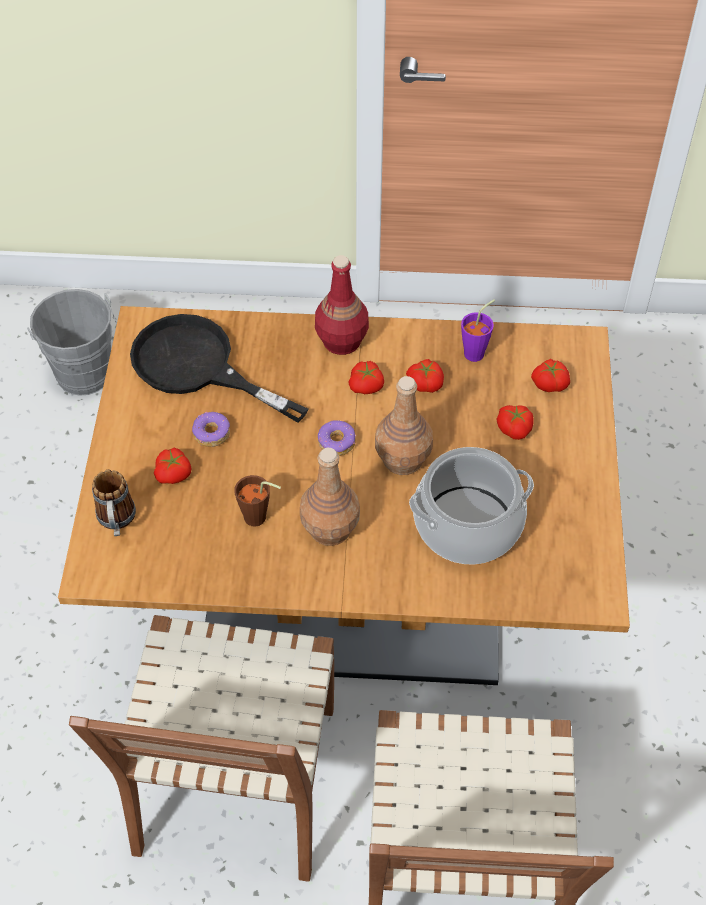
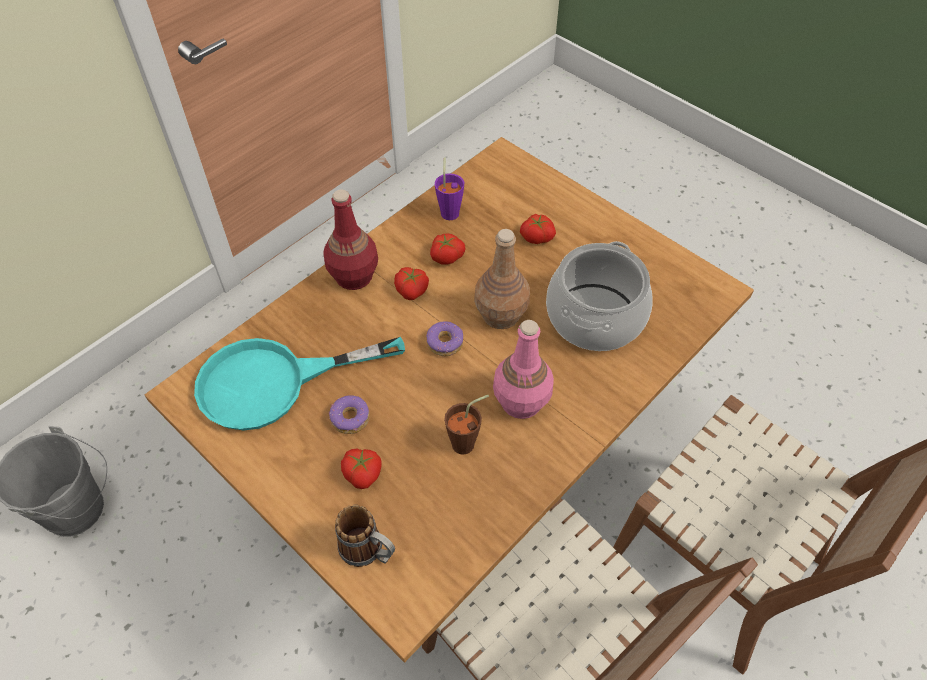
camera: 50 degrees left, 0 degrees up
black frying pan [130,314,309,423] -> turquoise frying pan [194,337,405,431]
brown bottle [300,448,360,546] -> pink bottle [493,320,554,419]
tomato [531,359,570,392] -> none

